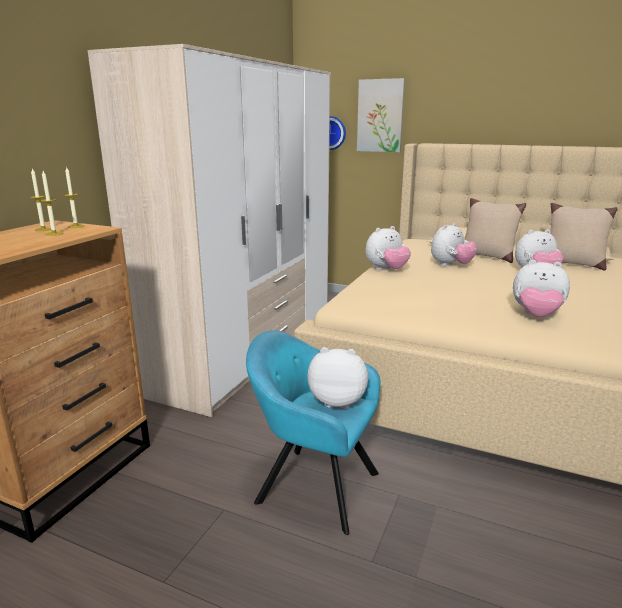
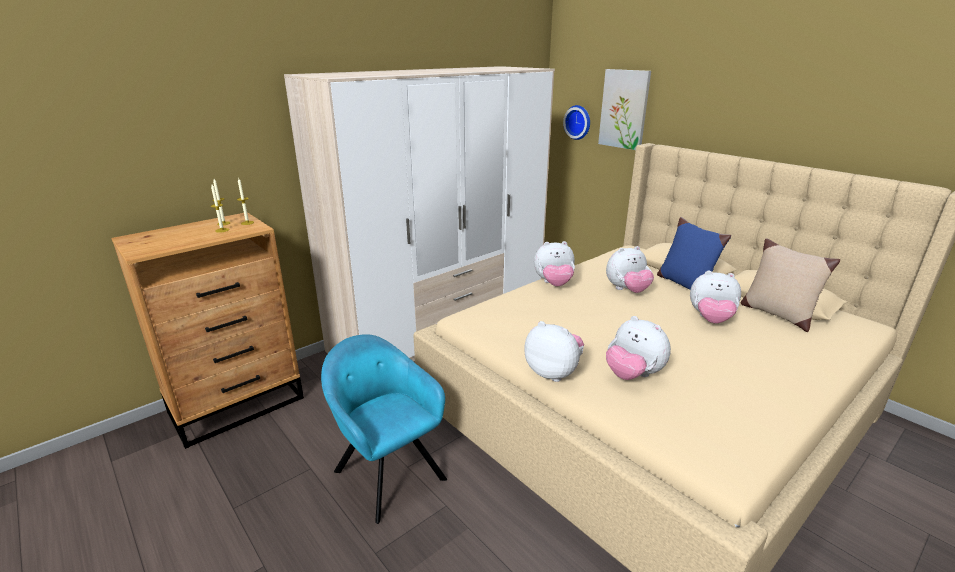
camera: 25 degrees right, 5 degrees up
plush toy [307,347,368,409] -> plush toy moved to [524,321,584,382]
beige pillow [464,198,526,263] -> blue pillow [657,217,731,290]

